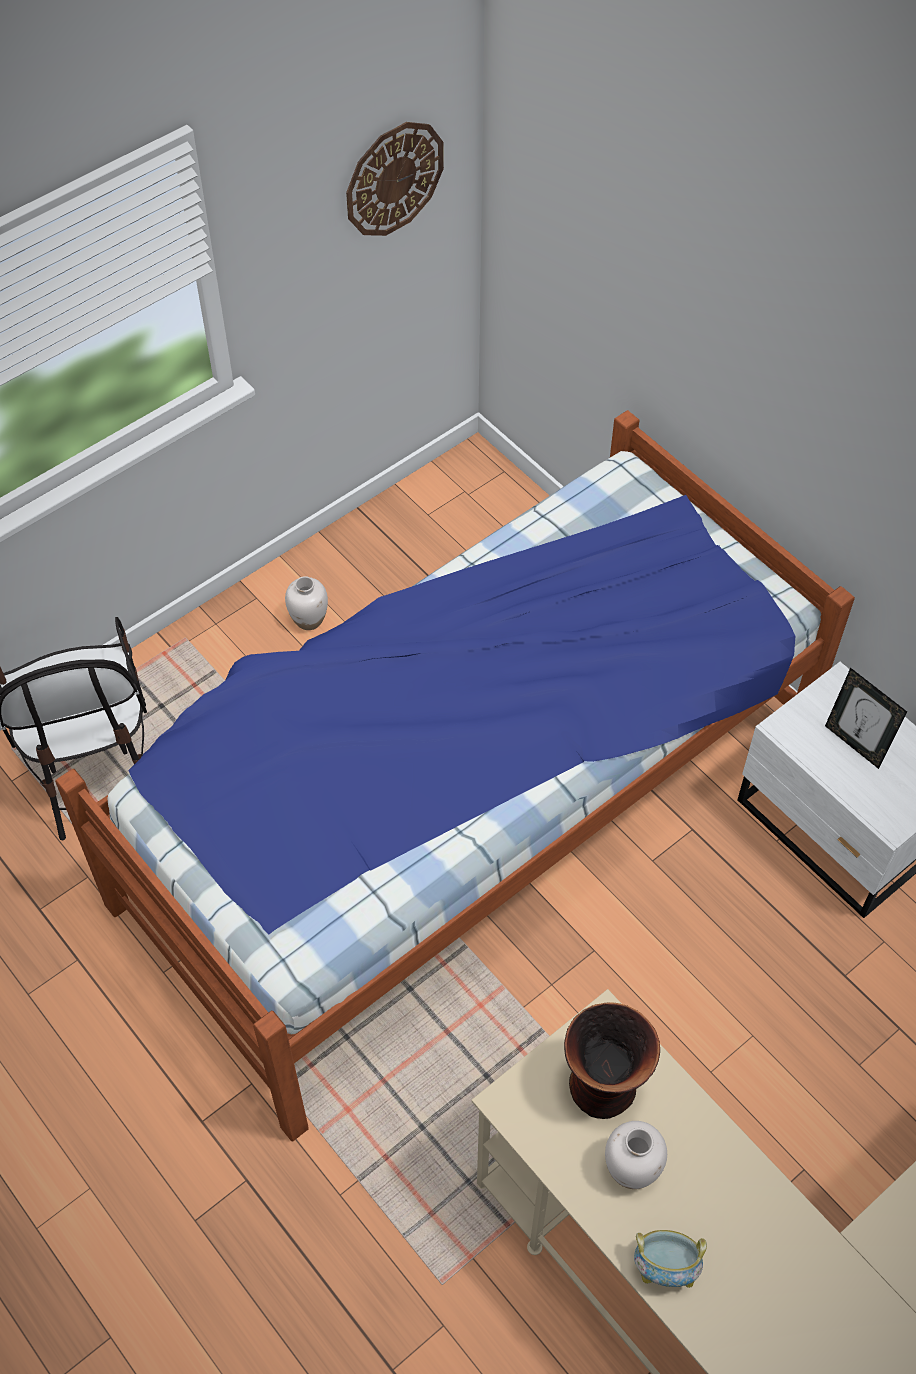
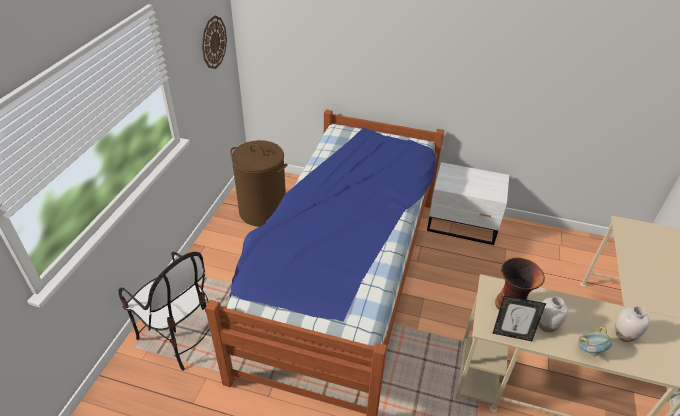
camera: 35 degrees left, 15 degrees down
white vase [285,576,328,630] -> white vase moved to [615,306,650,342]
picture frame [825,668,907,769] -> picture frame moved to [492,295,546,341]
none -> brown laundry basket [230,140,288,227]

